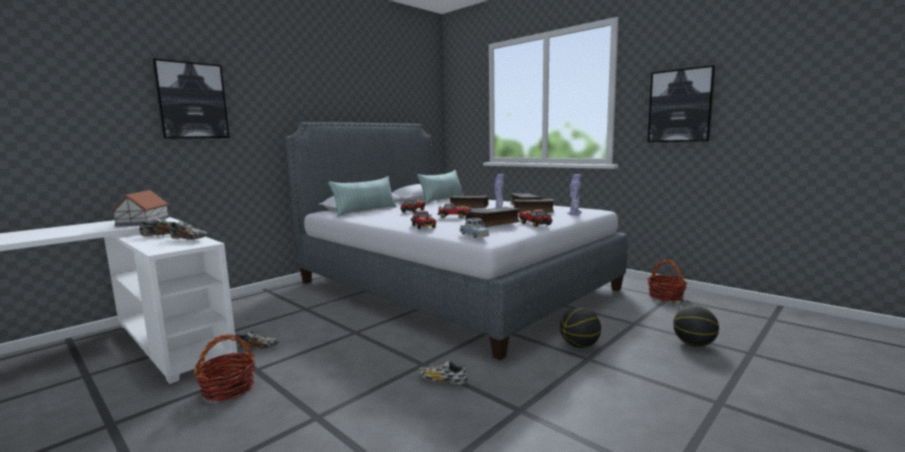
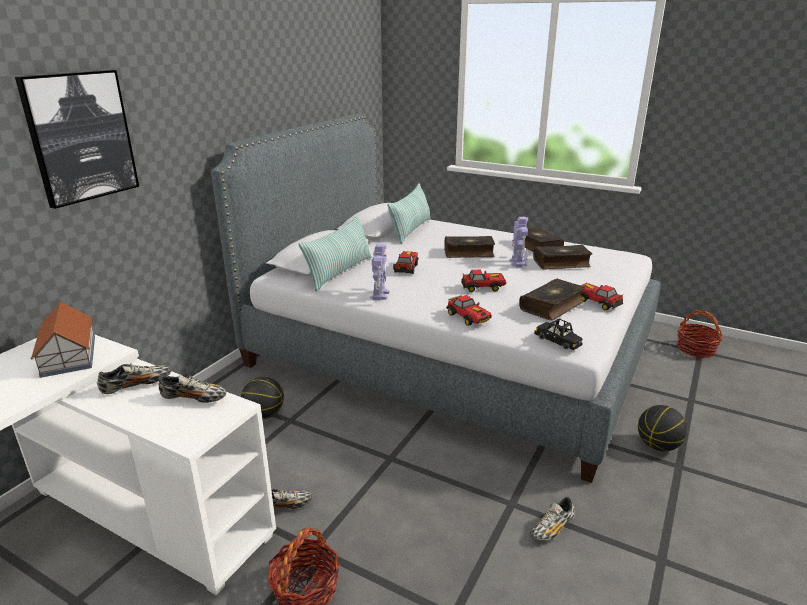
camera: 15 degrees left, 15 degrees up
shoe [418,360,468,385] -> shoe turned 45 degrees counterclockwise [530,497,575,541]
blue toy car [460,218,489,238] -> black toy car [534,318,583,350]
toy robot [568,174,582,215] -> toy robot moved to [370,243,390,301]
picture [648,65,715,142] -> none
basketball [673,306,719,347] -> basketball moved to [241,377,284,419]

